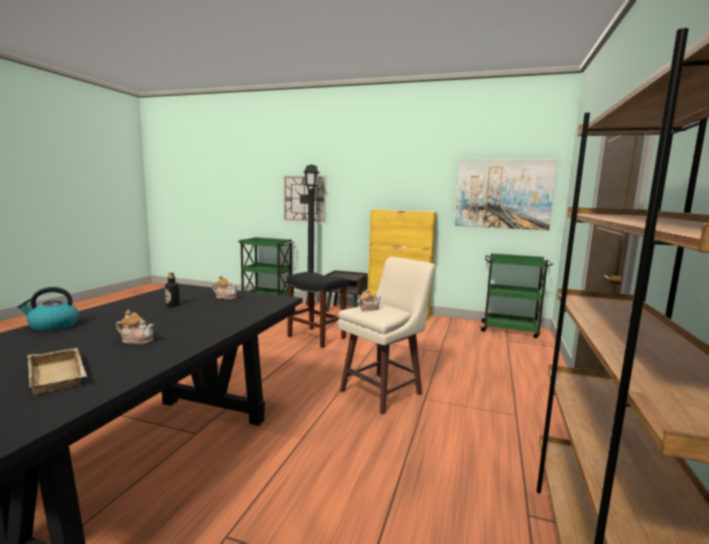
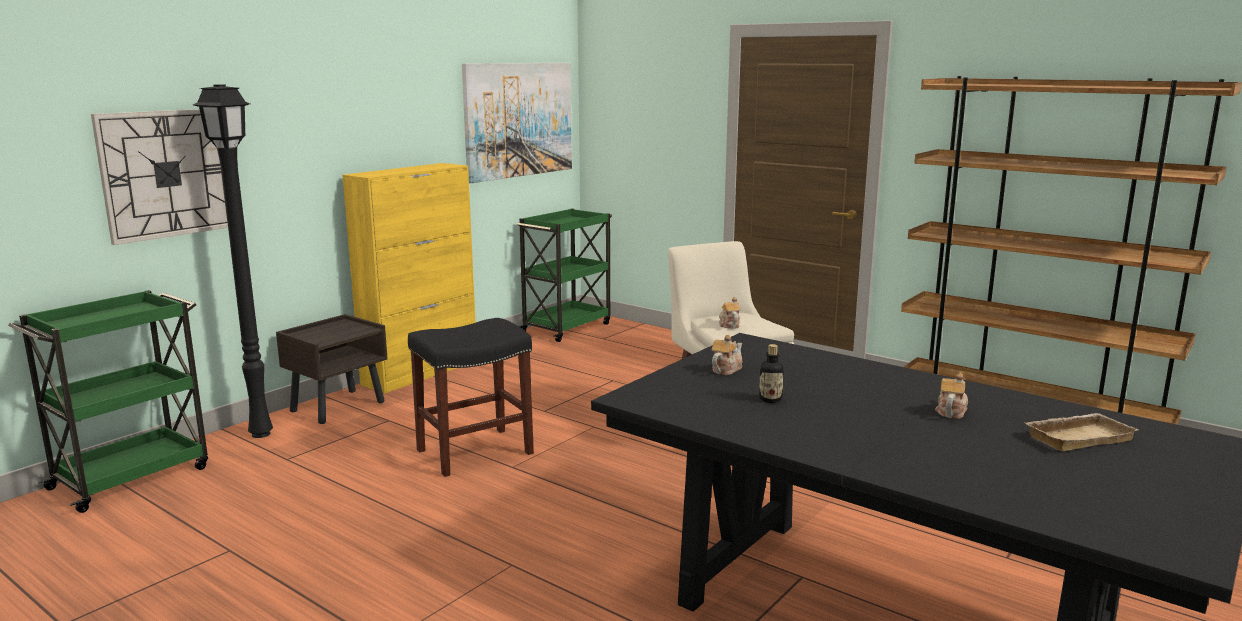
camera: 70 degrees left, 5 degrees up
kettle [17,287,79,331] -> none

